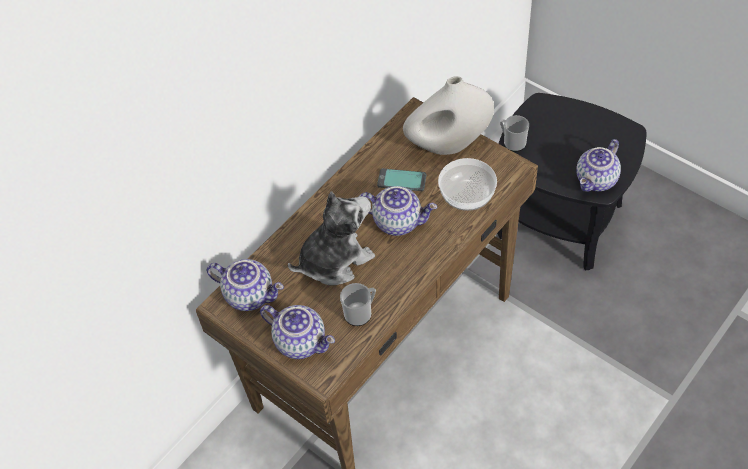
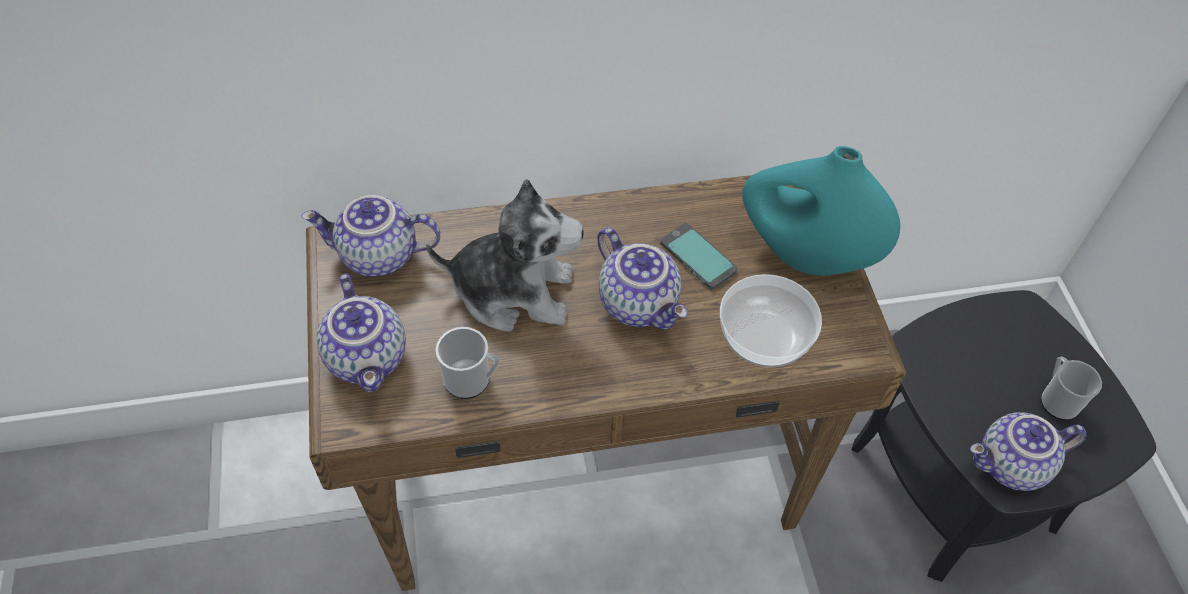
camera: 35 degrees right, 0 degrees up
teapot [207,259,284,311] -> teapot turned 120 degrees clockwise [302,195,441,277]
white vase [403,76,494,155] -> turquoise vase [742,146,900,276]
mug [500,115,529,152] -> mug moved to [1041,356,1102,420]

